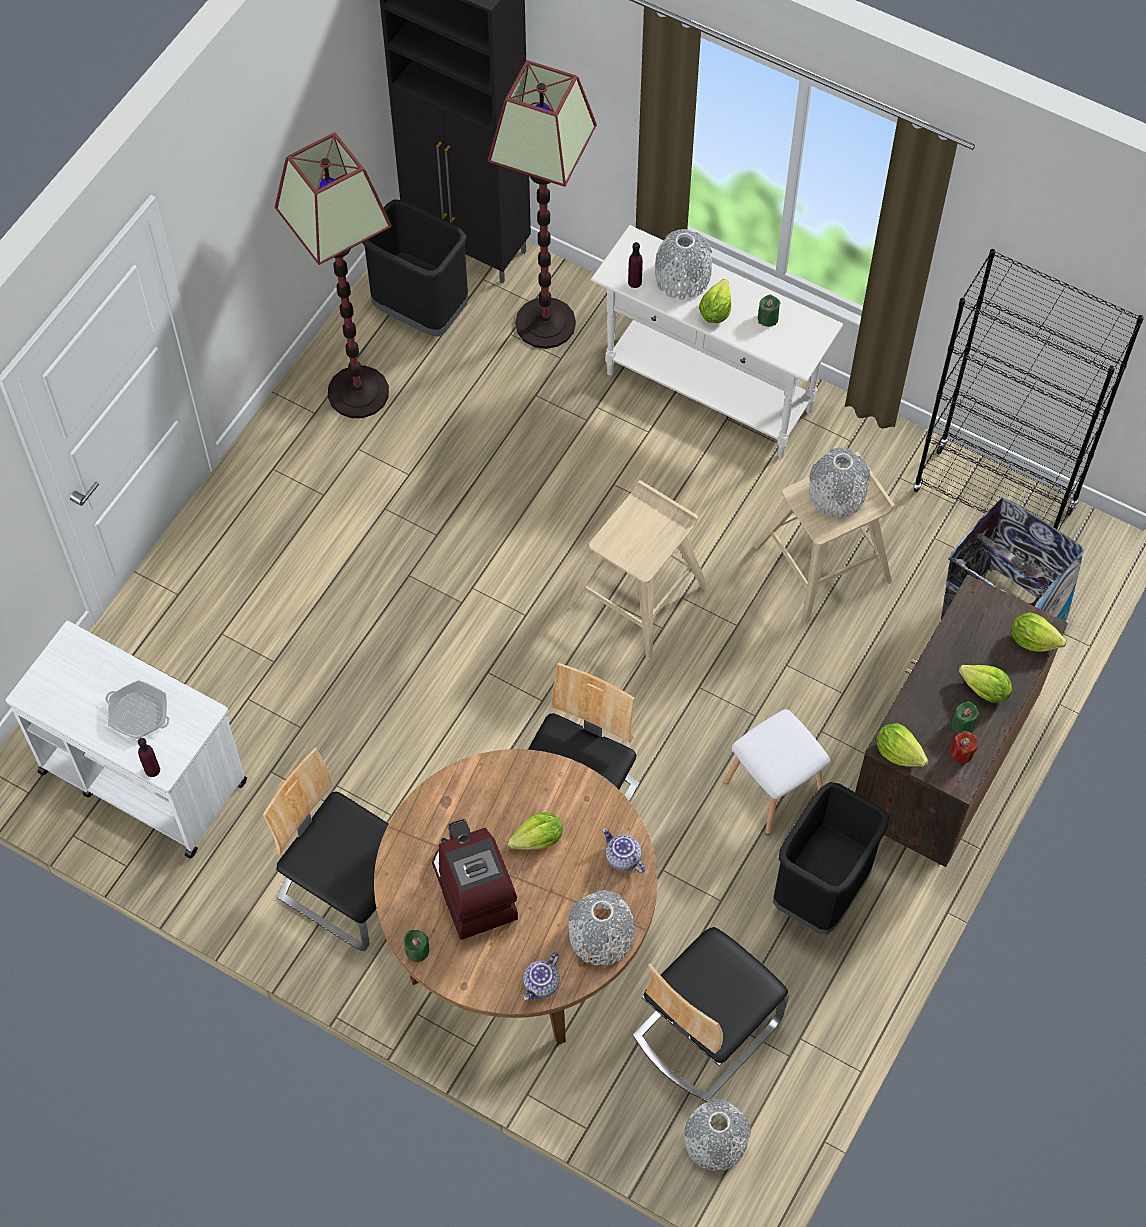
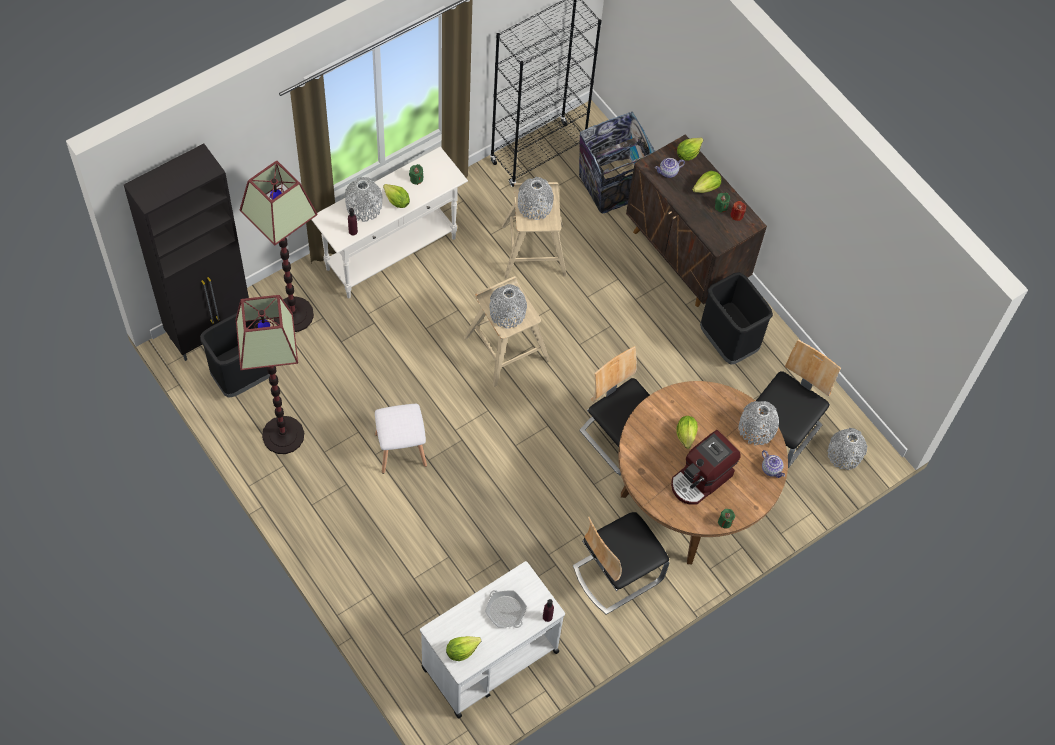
camera: 70 degrees left, 0 degrees up
frying pan [105,680,170,739] -> frying pan turned 90 degrees counterclockwise [485,590,527,628]
coffee machine [432,818,518,940] -> coffee machine turned 45 degrees counterclockwise [671,430,741,504]
teapot [603,828,645,873] -> teapot moved to [655,158,685,178]
chair [633,927,789,1102] -> chair turned 120 degrees counterclockwise [756,340,841,468]
white stool [724,709,830,835] -> white stool moved to [375,404,427,474]
lettuce [876,724,928,767] -> lettuce moved to [446,636,481,661]
none -> grey vase [489,284,527,328]

